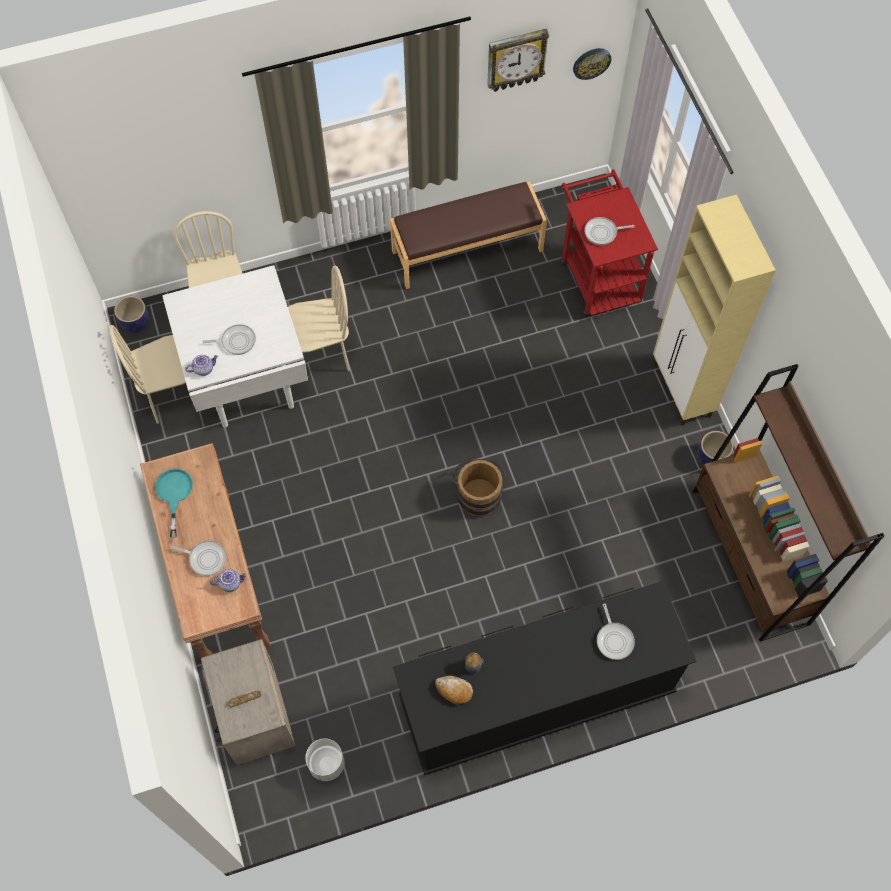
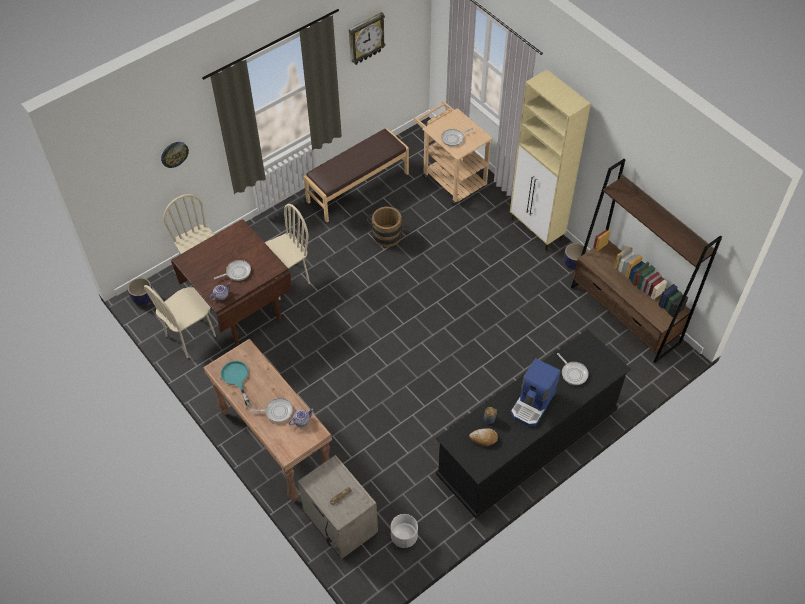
camera: 20 degrees left, 10 degrees down
white dining table [162,265,308,427] -> brown dining table [171,219,291,346]
brown bucket [453,459,506,516] -> brown bucket moved to [367,207,402,247]
red cart [560,169,658,317] -> beige cart [414,101,493,205]
wall clock [573,48,611,80] -> wall clock moved to [161,142,189,168]
none -> coffee machine [511,358,561,427]

